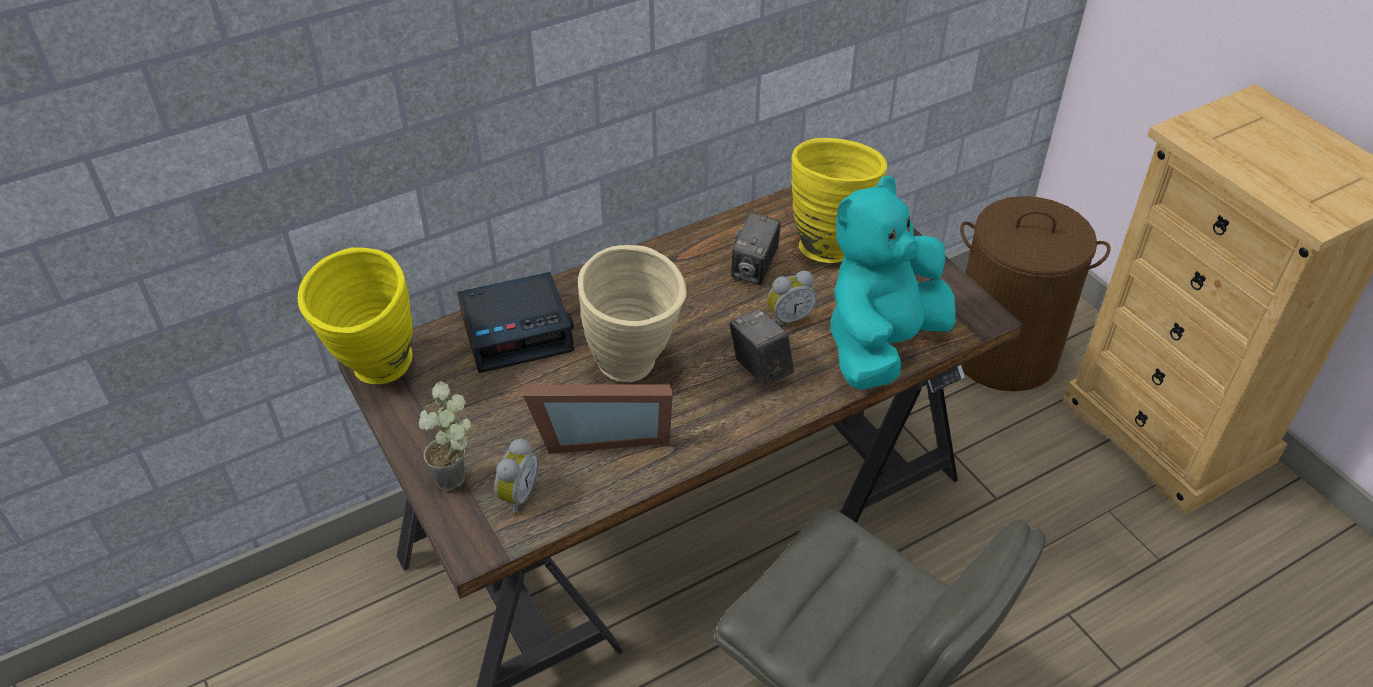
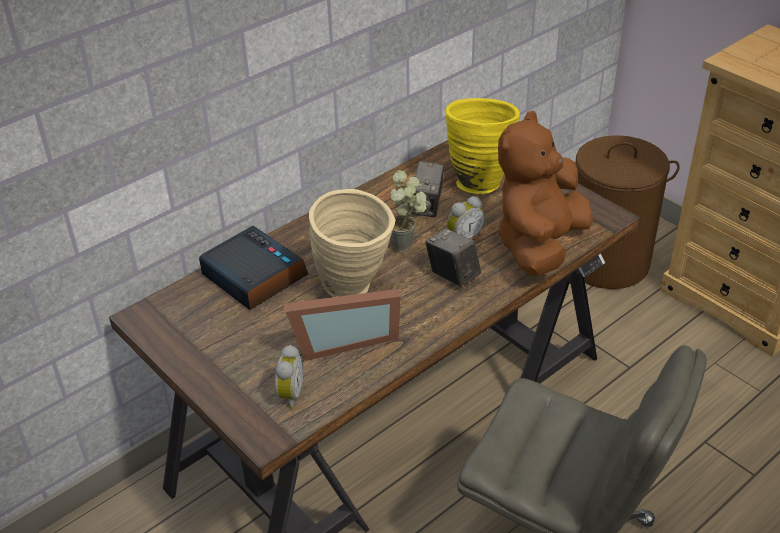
camera: 10 degrees left, 5 degrees down
yellow vase [298,247,413,384] -> none
potted plant [419,381,471,491] -> potted plant moved to [390,170,427,253]
alarm clock [457,272,574,373] -> alarm clock turned 105 degrees counterclockwise [199,226,308,310]
turquoise plush toy [830,176,956,390] -> brown plush toy [498,111,593,277]

